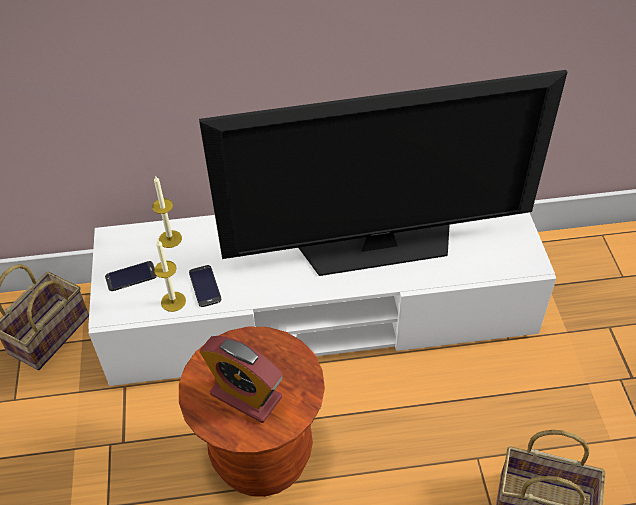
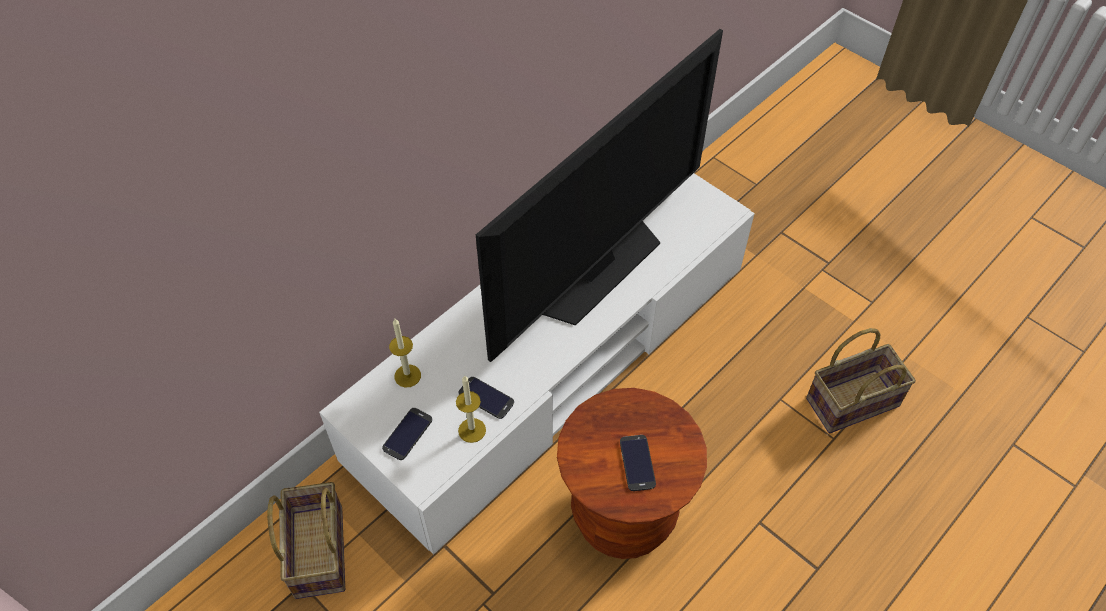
camera: 40 degrees left, 5 degrees up
alarm clock [199,336,283,423] -> phone [620,435,656,491]

